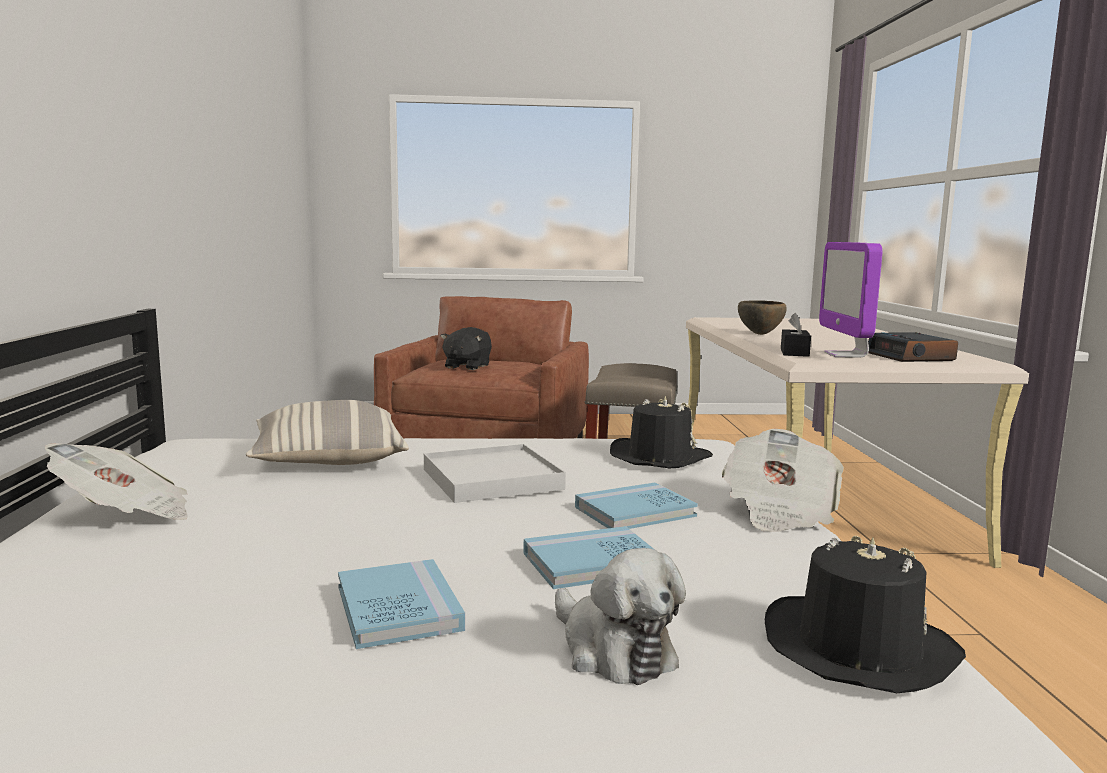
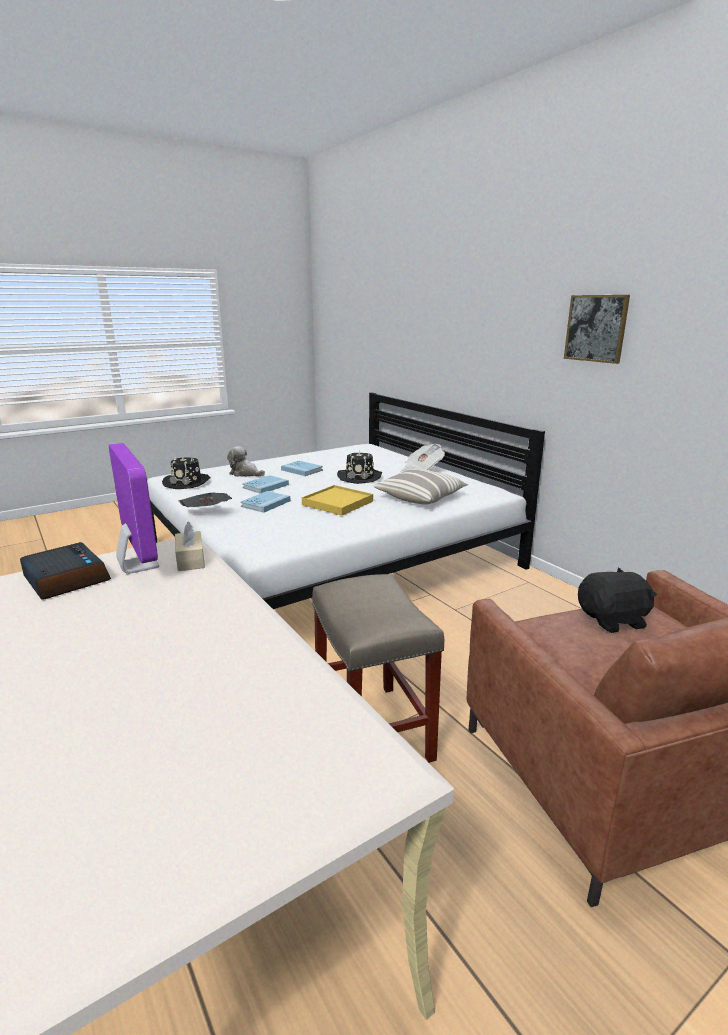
camera: 150 degrees right, 10 degrees up
white tray [424,444,566,503] -> yellow tray [302,485,373,516]
black plush toy [441,327,492,370] -> black plush toy turned 90 degrees clockwise [578,568,657,633]
black hat [610,396,713,468] -> black hat moved to [337,451,382,484]
brown bowl [738,300,787,335] -> none
black tissue box [781,313,811,357] -> beige tissue box [175,522,205,571]
none -> picture [564,295,630,364]

